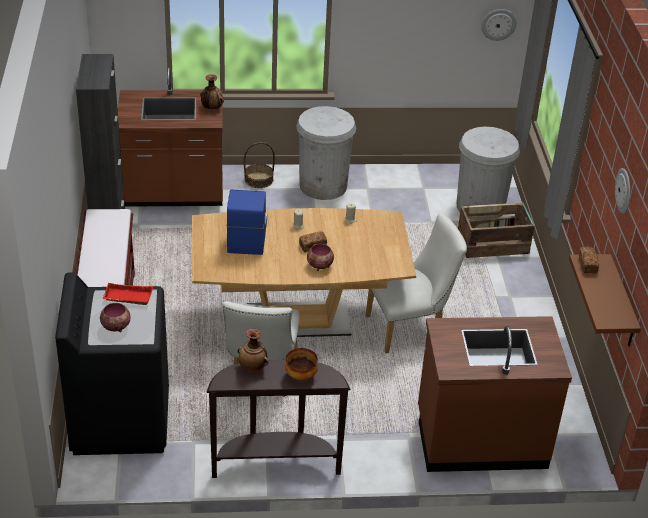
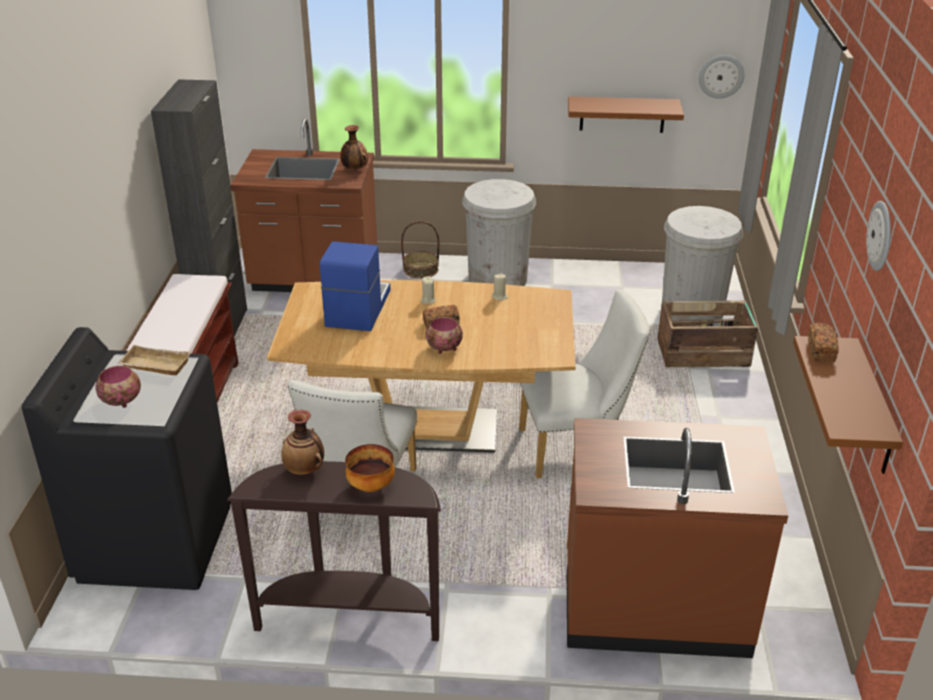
camera: 10 degrees right, 5 degrees down
red tray [103,283,153,305] -> beige tray [117,345,191,376]
none -> brown shelf [568,96,684,133]

